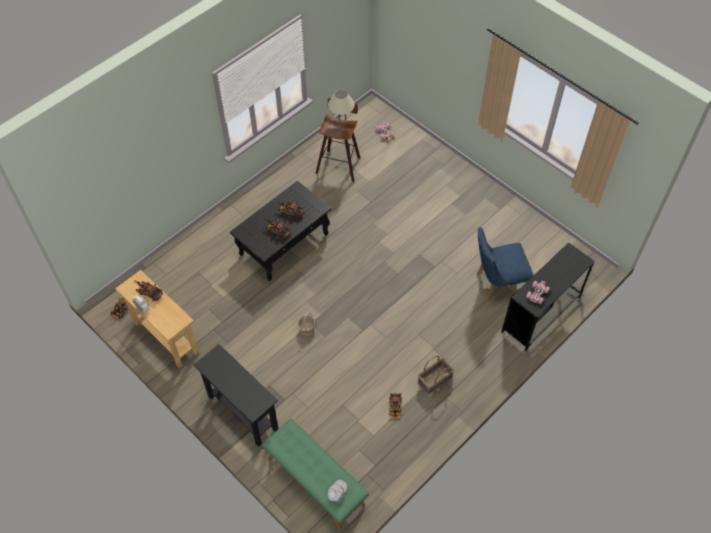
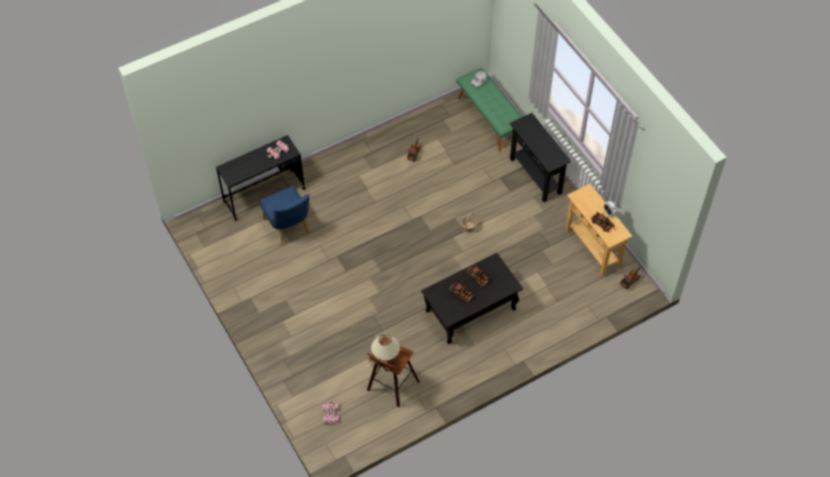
camera: 165 degrees left, 0 degrees up
basket [418,355,454,395] -> none
blue chair [476,227,534,301] -> blue chair turned 60 degrees clockwise [259,186,310,246]

